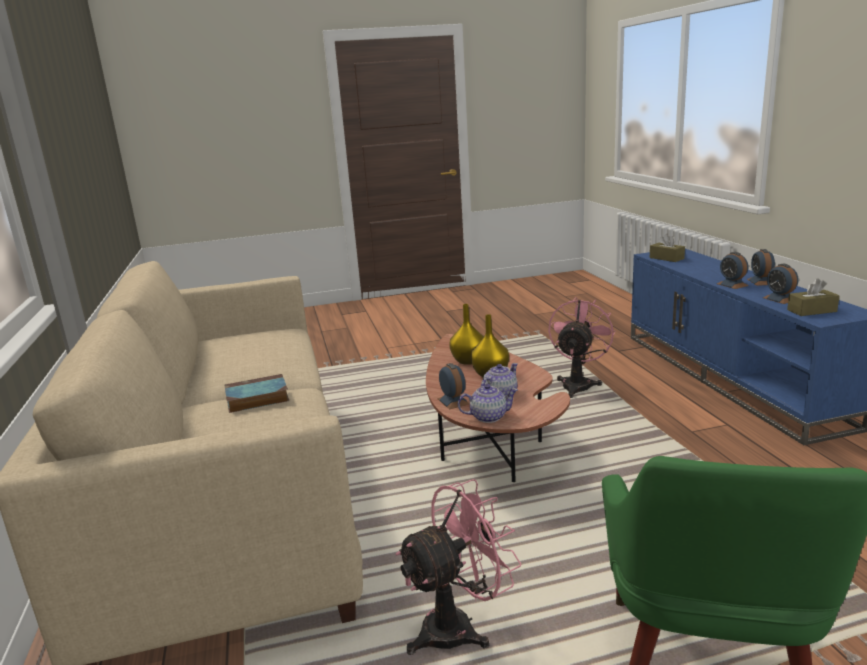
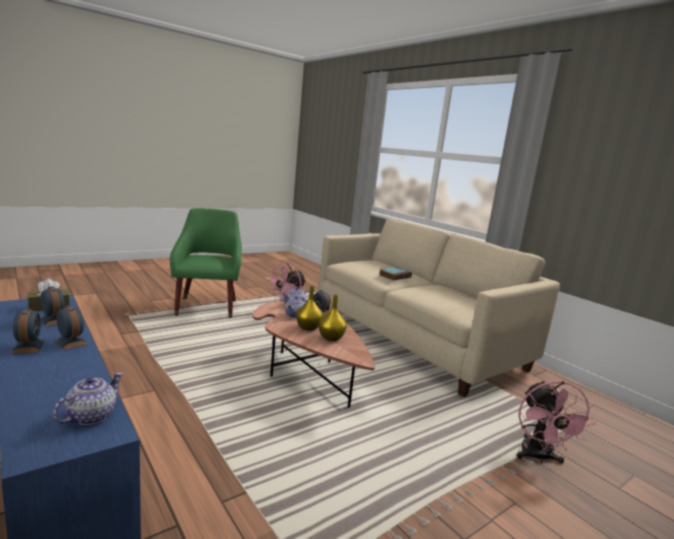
camera: 155 degrees right, 5 degrees down
pink fan [548,297,616,398] -> pink fan moved to [516,381,596,464]
brown tissue box [650,234,685,262] -> teapot [53,372,123,425]

